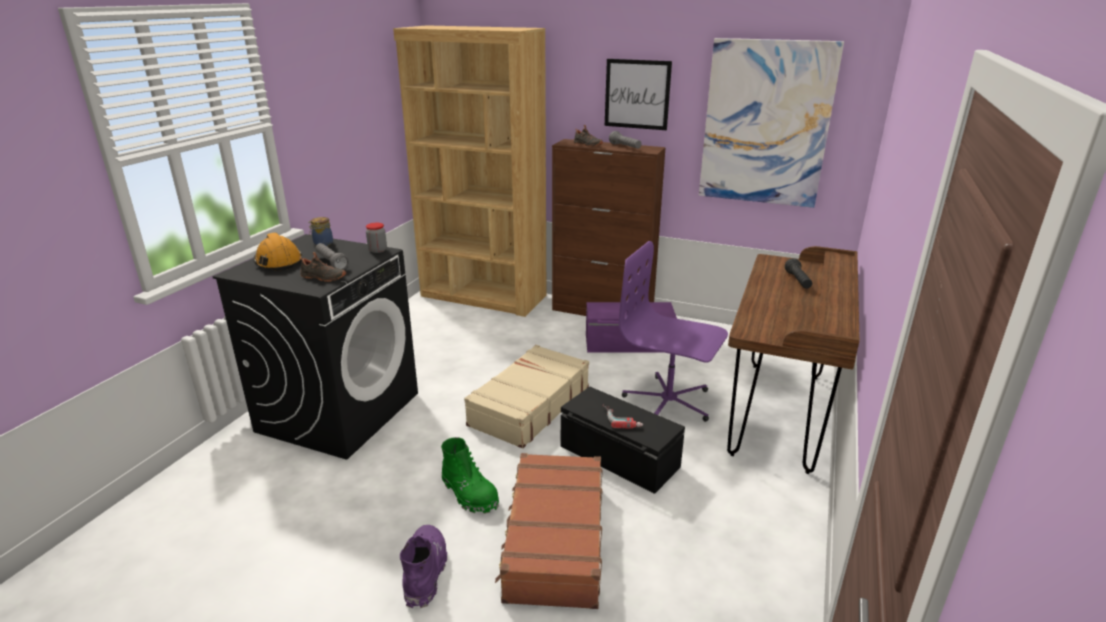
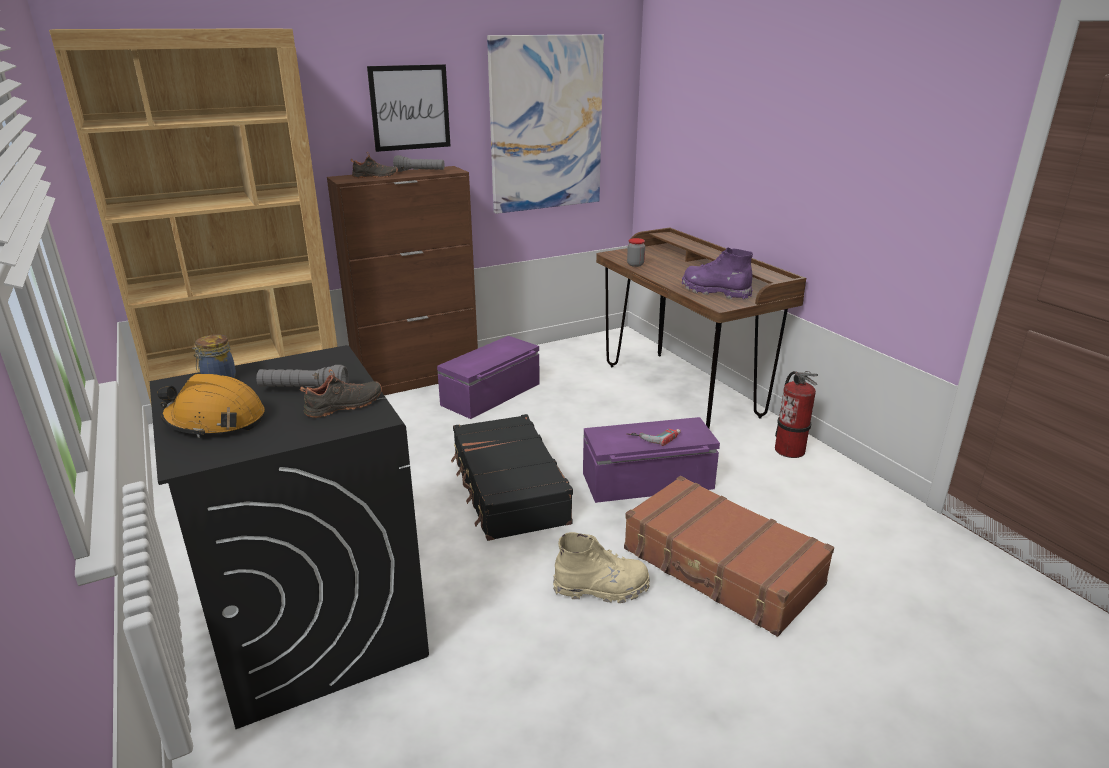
camera: 50 degrees left, 0 degrees up
jar [366,223,387,253] -> jar moved to [627,238,645,267]
purple boot [400,525,447,609] -> purple boot moved to [682,247,753,300]
green boot [441,437,499,514] -> beige boot [553,532,650,603]
beige suitcase [464,345,589,448] -> black suitcase [451,414,573,541]
black storage box [561,387,685,494] -> purple storage box [583,417,720,503]
purple office chair [619,241,728,422] -> none
black flashlight [785,258,812,289] -> none
none -> fire extinguisher [775,371,818,458]

